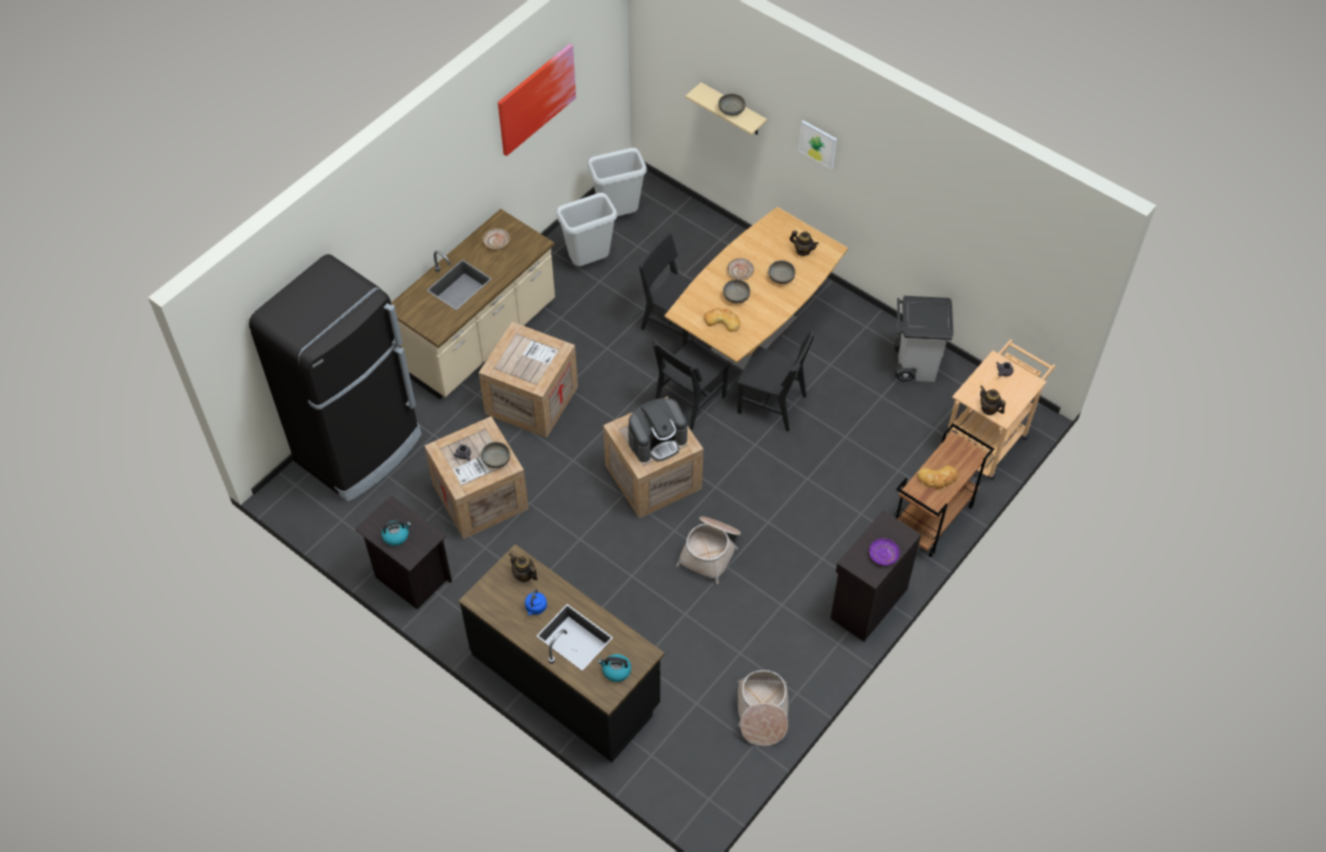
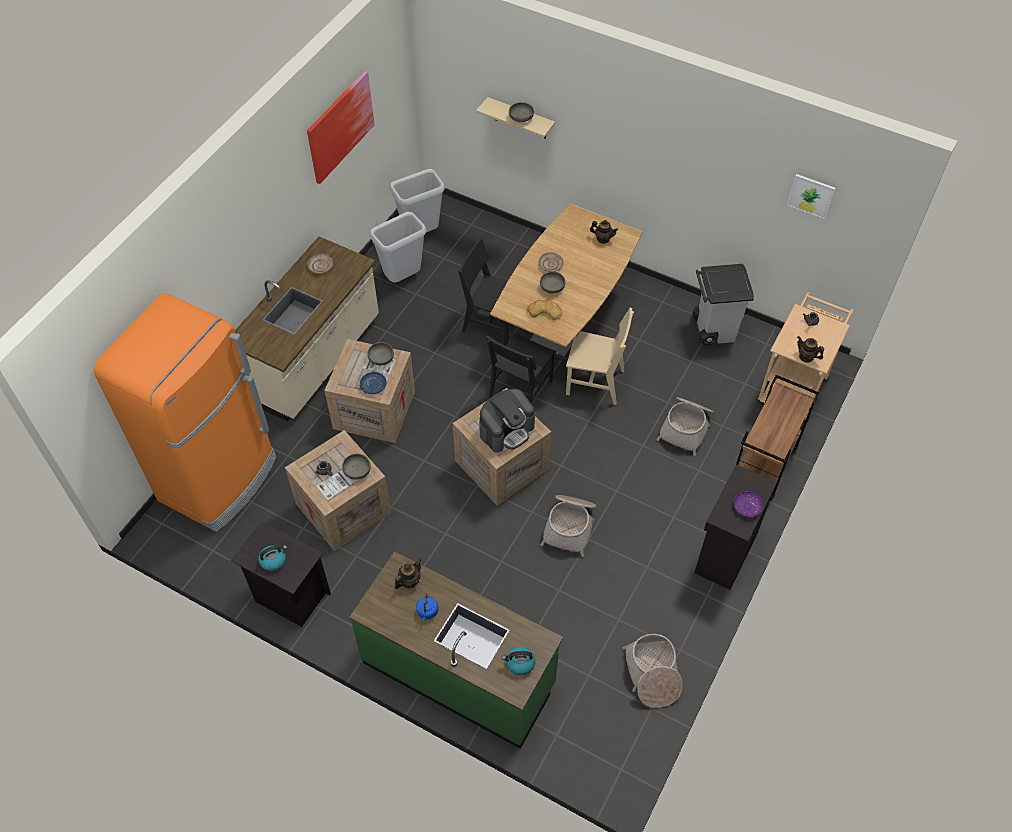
camera: 10 degrees left, 0 degrees up
black fridge [249,254,421,502] -> orange fridge [94,293,276,532]
black counter [459,544,665,762] -> green counter [349,551,563,749]
teapot [509,553,538,582] -> teapot turned 105 degrees clockwise [395,559,422,589]
black chair [737,330,815,432] -> beige chair [566,308,634,405]
grey bowl [768,260,796,284] -> grey bowl moved to [367,342,394,366]
picture [799,120,837,170] -> picture moved to [787,174,836,219]
bread [917,465,958,489] -> none
none -> blue plate [360,372,386,394]
none -> basket [656,397,714,456]

